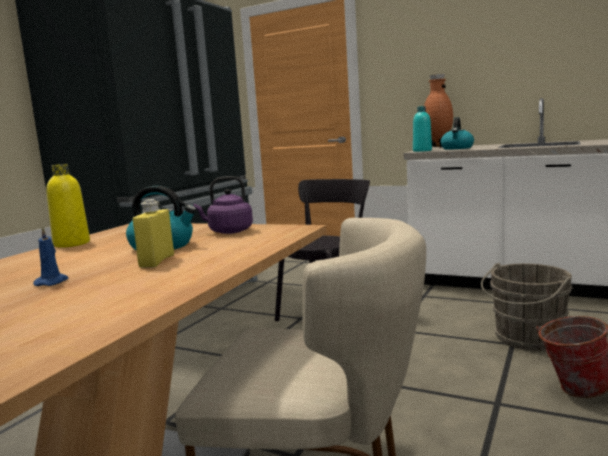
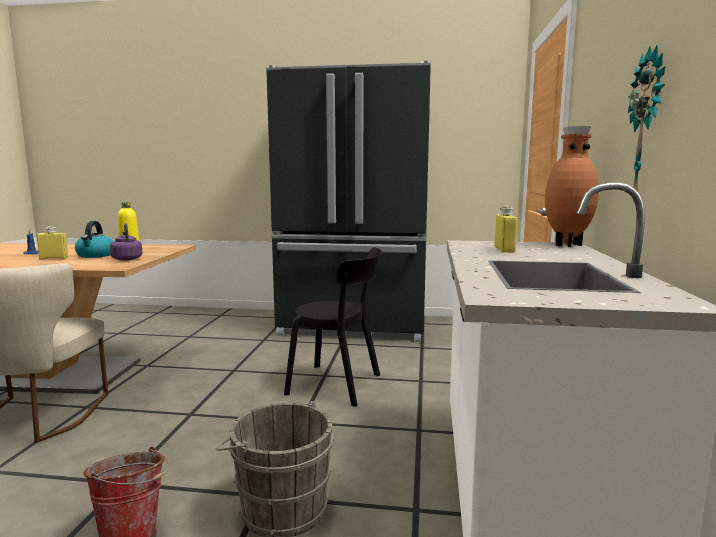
camera: 70 degrees right, 0 degrees up
turquoise bottle [413,106,432,152] -> none
kettle [441,117,474,150] -> yellow bottle [495,206,517,253]
none -> wall clock [628,46,665,203]

